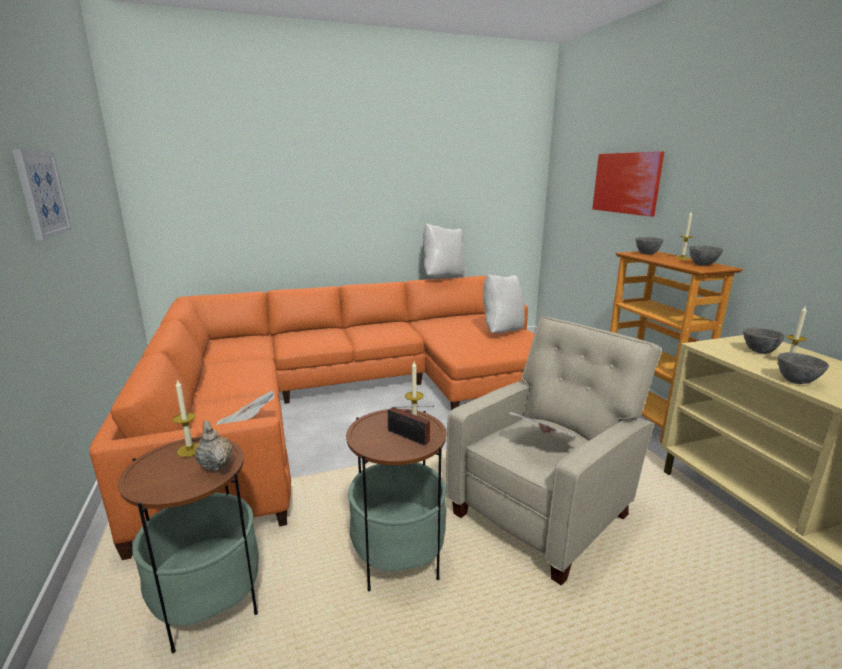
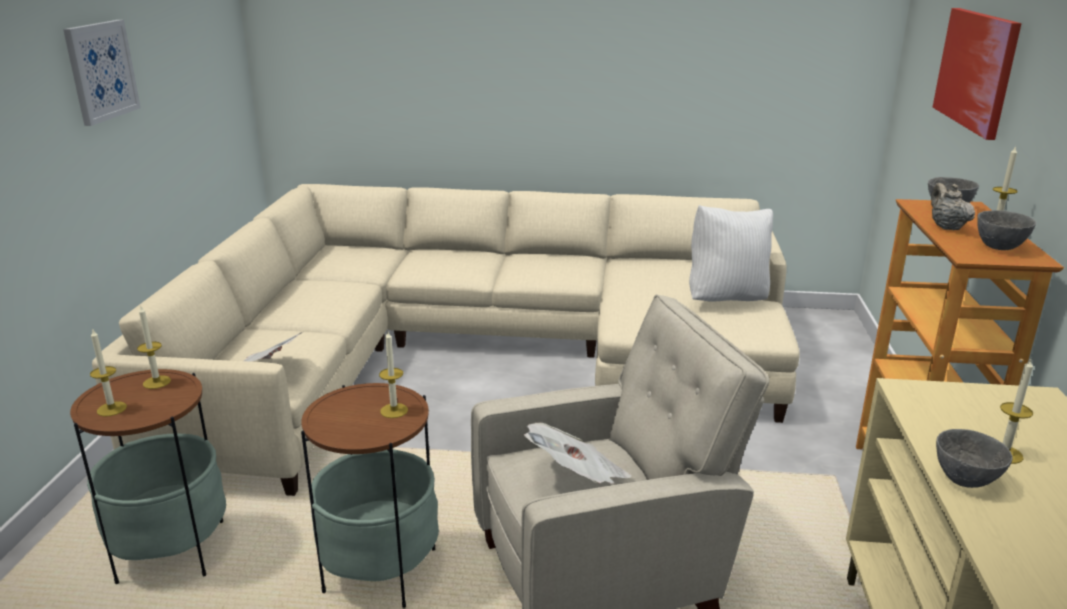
camera: 25 degrees right, 5 degrees up
orange sofa [90,276,534,560] -> beige sofa [92,184,800,496]
beige teapot [195,420,233,471] -> beige teapot moved to [931,183,975,230]
radio [388,406,434,445] -> none
white pillow [423,223,465,278] -> none
grey bowl [743,327,785,354] -> none
none -> candle [90,330,127,417]

